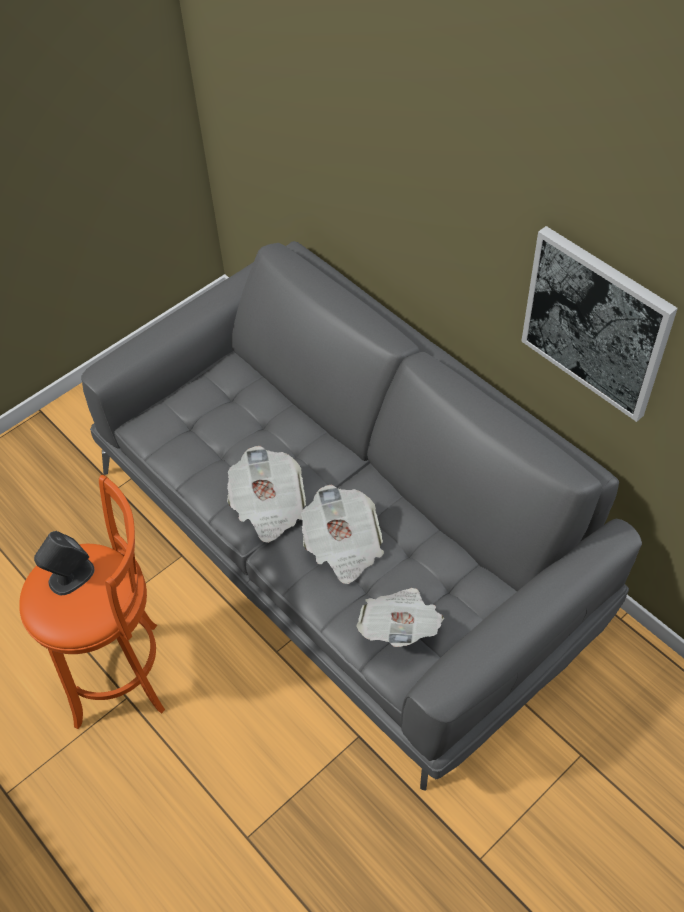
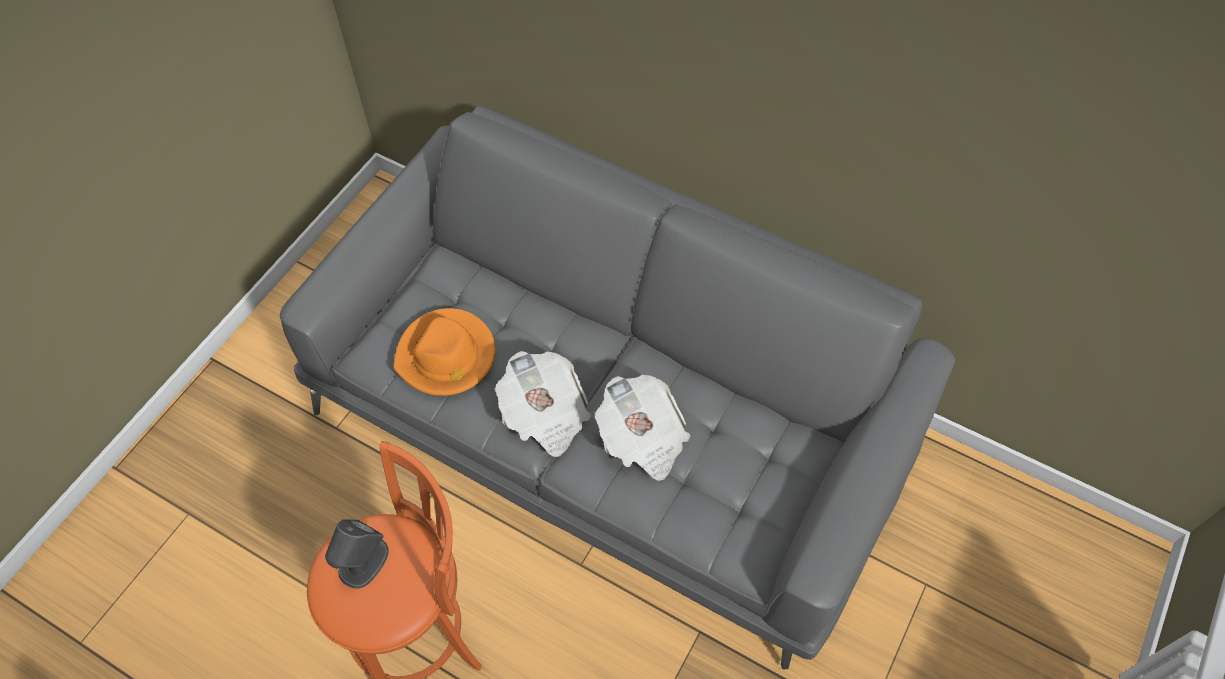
camera: 20 degrees left, 5 degrees up
newspaper [357,588,444,647] -> none
picture [521,226,678,422] -> none
none -> orange hat [393,308,496,396]

